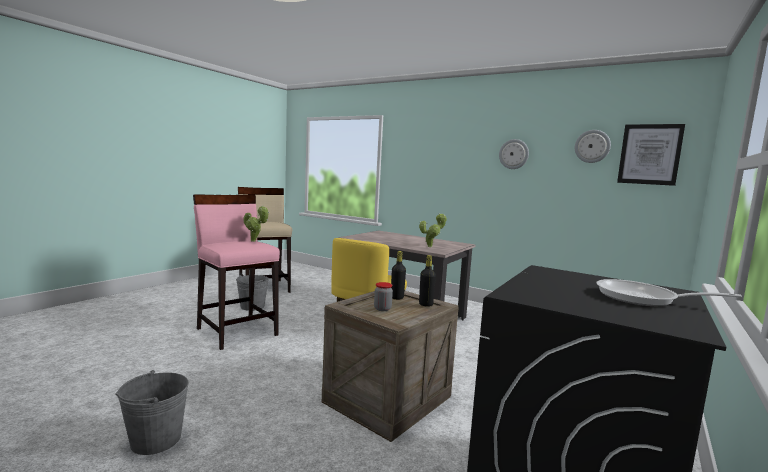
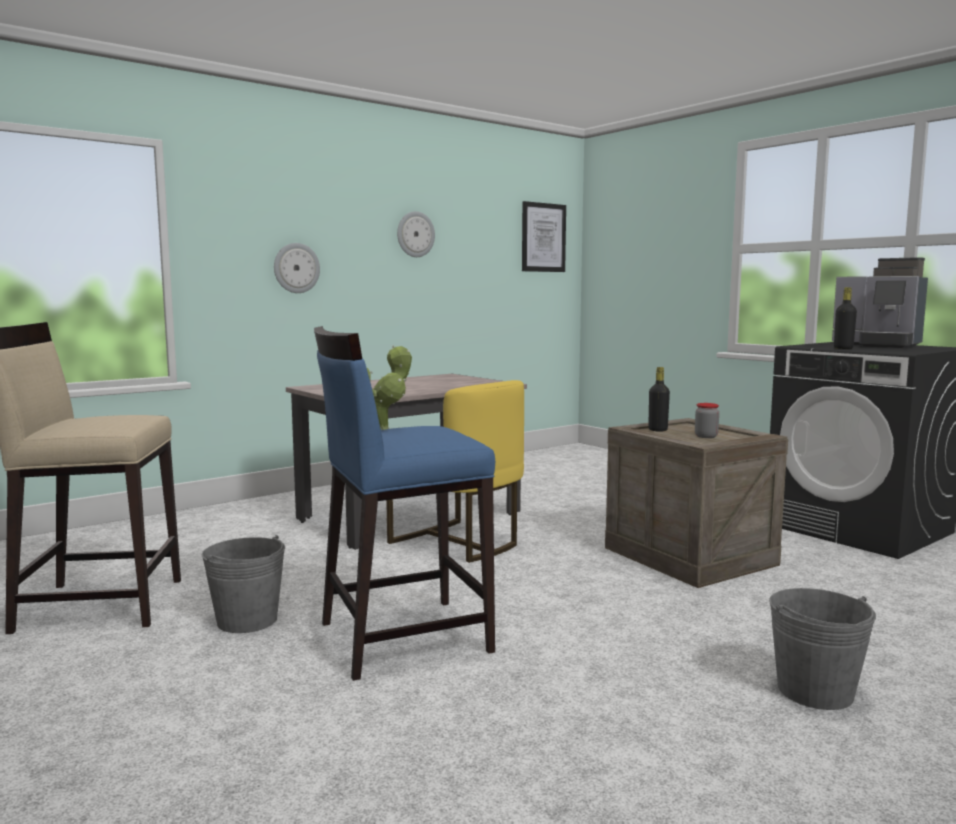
camera: 70 degrees left, 0 degrees up
pink stool [193,194,280,350] -> blue stool [314,326,495,681]
potted plant [419,213,447,247] -> none
black bottle [419,255,436,307] -> black bottle moved to [834,287,857,349]
wall clock [575,130,611,163] -> wall clock moved to [274,243,320,293]
frying pan [596,279,742,306] -> coffee machine [832,257,928,348]

